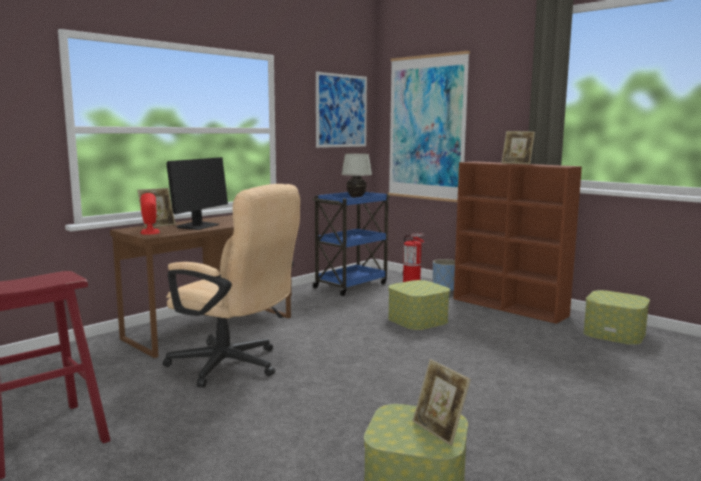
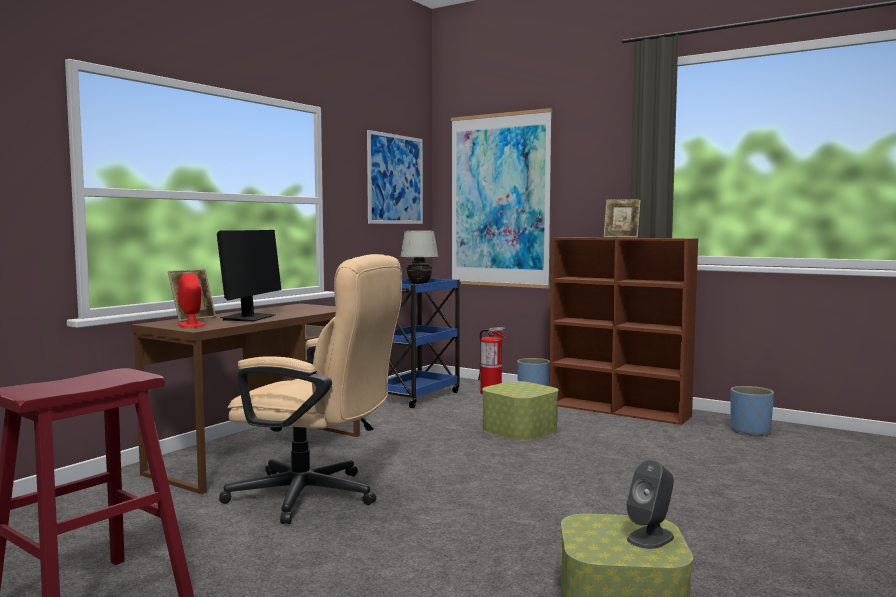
camera: 10 degrees left, 5 degrees down
picture frame [412,359,471,446] -> grey speaker [626,460,674,549]
storage box [583,290,650,345] -> blue planter [731,386,774,436]

